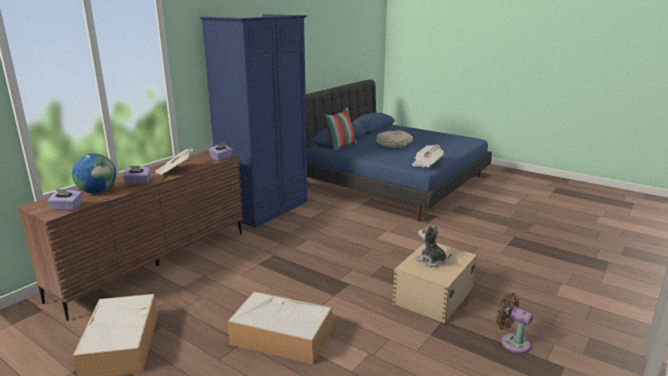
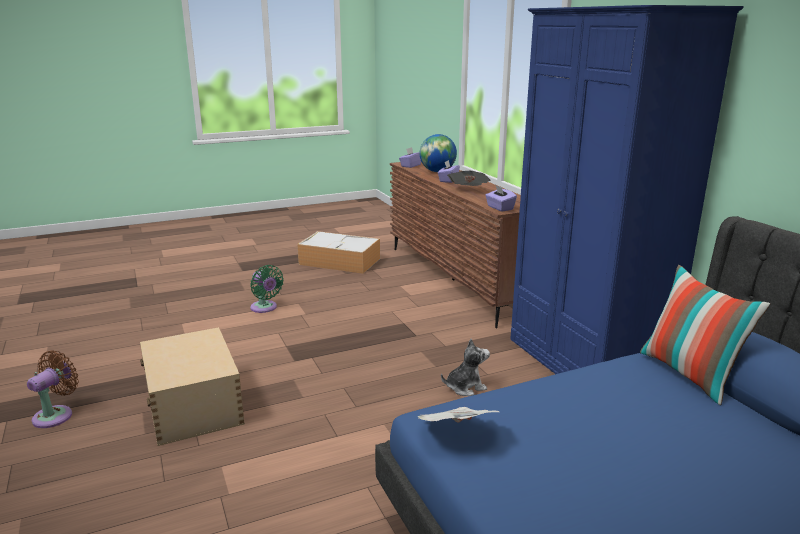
camera: 120 degrees right, 0 degrees up
storage box [227,292,332,365] -> green fan [250,265,284,313]
beige pillow [376,130,413,148] -> none
plush toy [415,225,451,267] -> plush toy moved to [441,339,490,396]
brown fan [496,293,533,353] -> brown fan turned 45 degrees counterclockwise [27,350,79,428]

